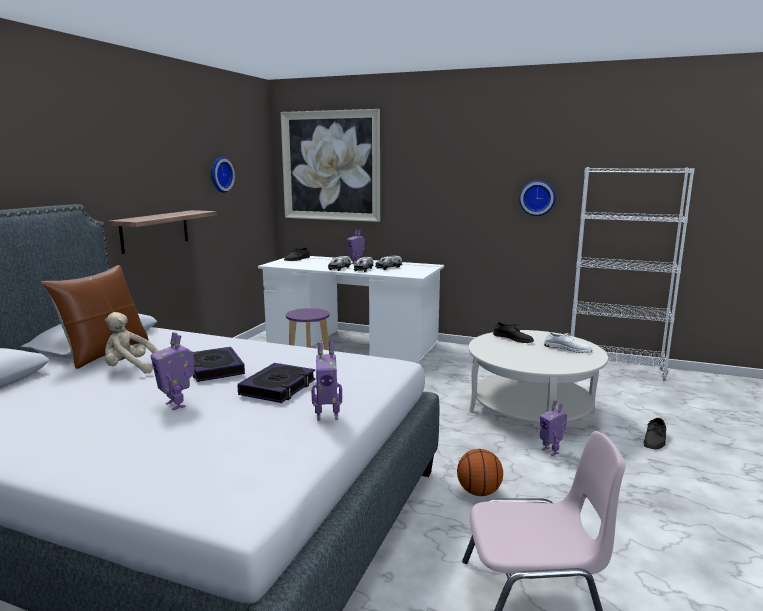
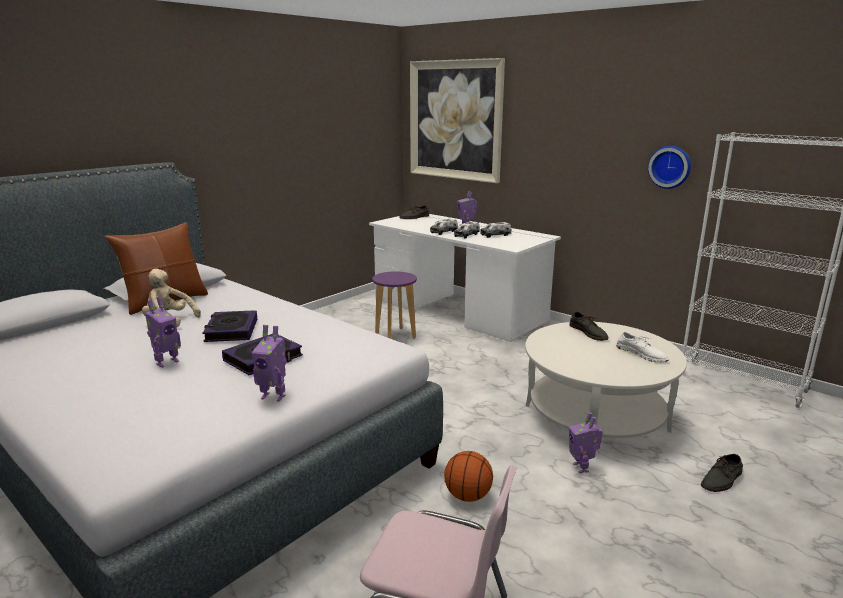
camera: 20 degrees right, 5 degrees up
shelf [108,210,217,254] -> none
toy robot [151,332,195,410] -> toy robot turned 120 degrees counterclockwise [145,297,181,368]
wall clock [211,157,235,193] -> none

